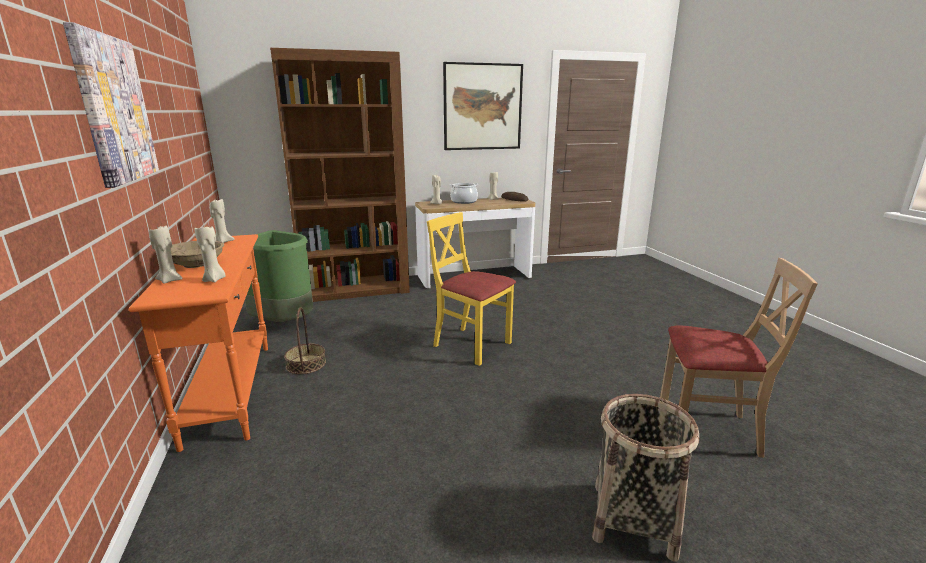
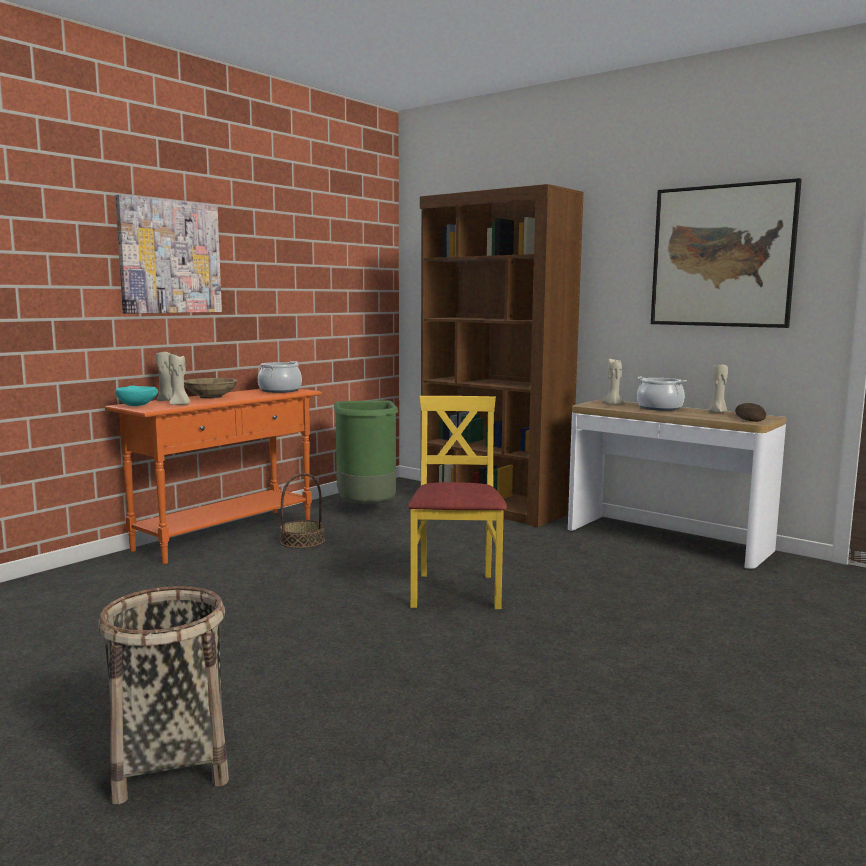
camera: 55 degrees right, 10 degrees down
beige candle [209,199,234,243] -> cooking pot [258,361,302,393]
beige chair [660,258,818,458] -> none
none -> turquoise bowl [115,386,158,406]

